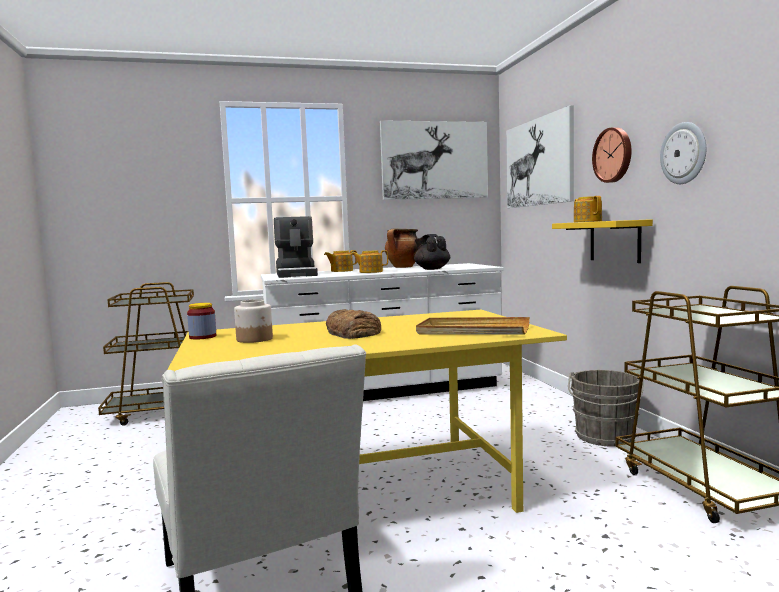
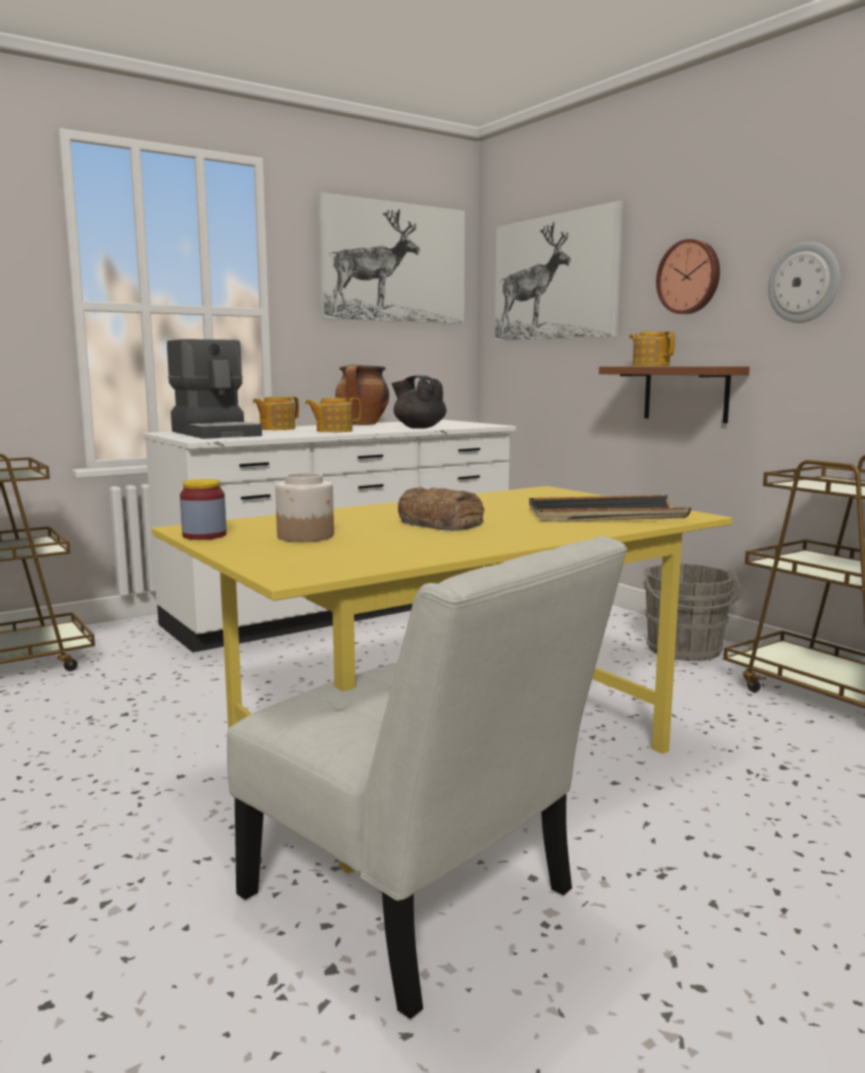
camera: 20 degrees left, 5 degrees up
beige tray [416,317,530,334] -> black tray [529,495,691,522]
yellow shelf [552,219,653,263] -> brown shelf [599,367,750,424]

